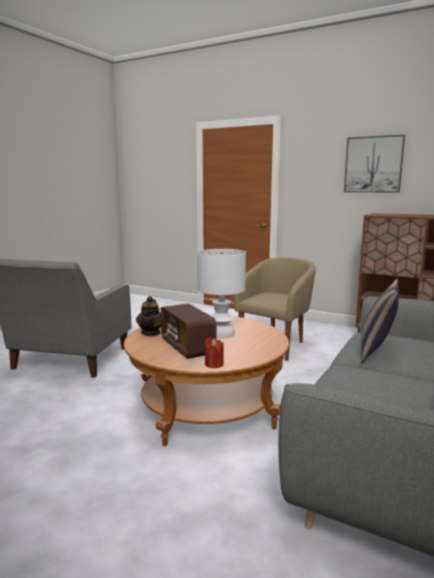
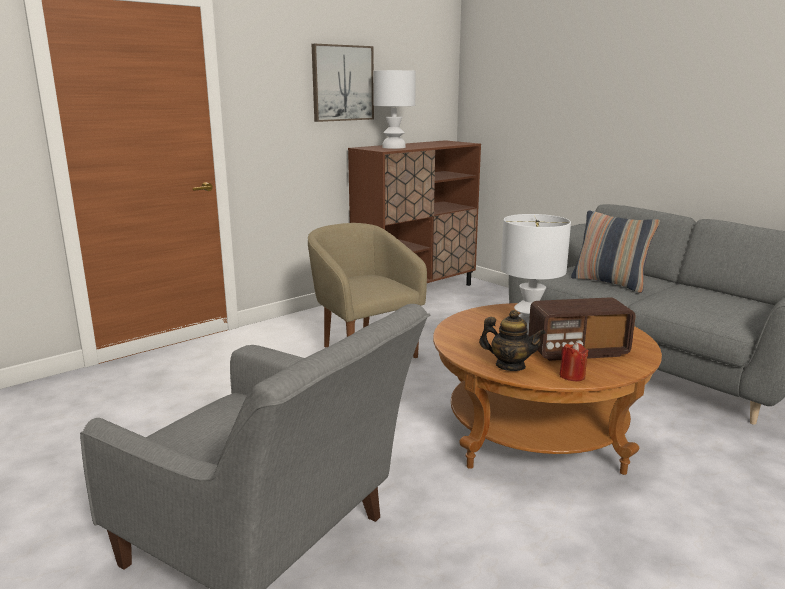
camera: 70 degrees left, 5 degrees up
red candle [205,338,224,368] -> red candle moved to [560,343,589,381]
none -> white table lamp [373,70,416,149]

